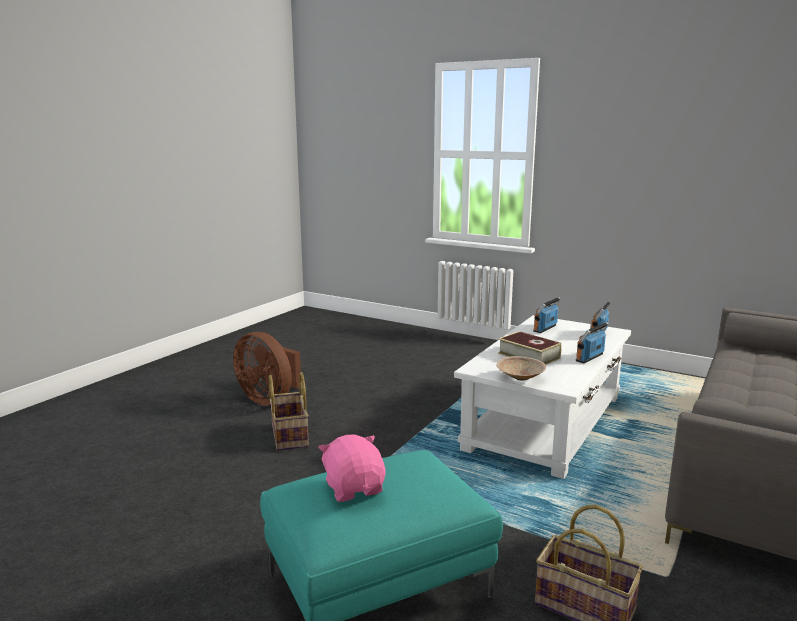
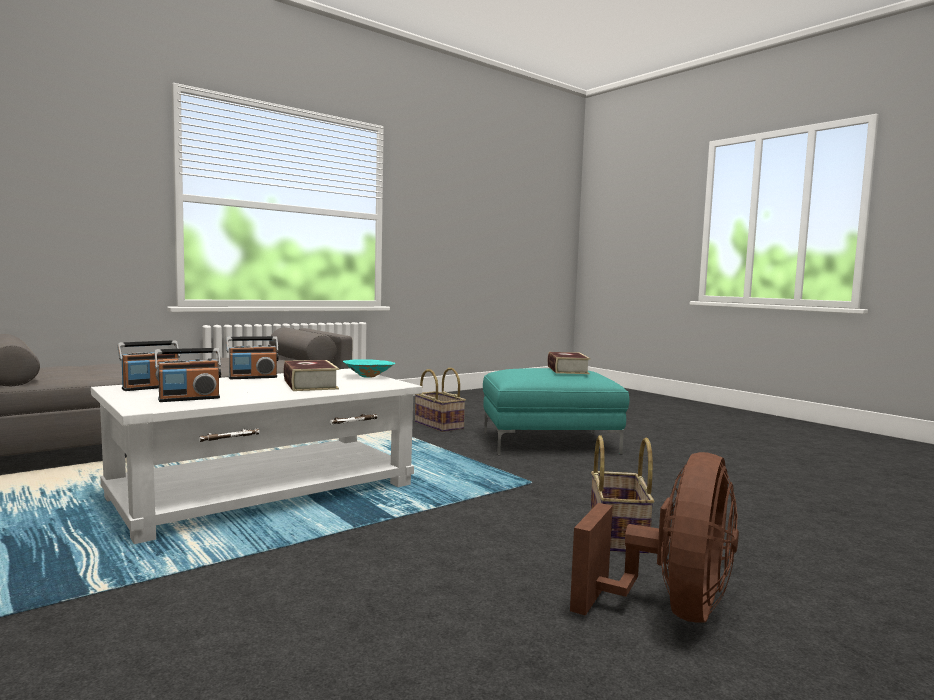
camera: 160 degrees left, 10 degrees down
brown fan [233,332,301,406] -> brown fan turned 60 degrees clockwise [570,452,739,622]
pink plush toy [318,434,386,502] -> book [548,352,590,374]
beige bowl [497,356,546,381] -> turquoise bowl [343,359,395,378]

